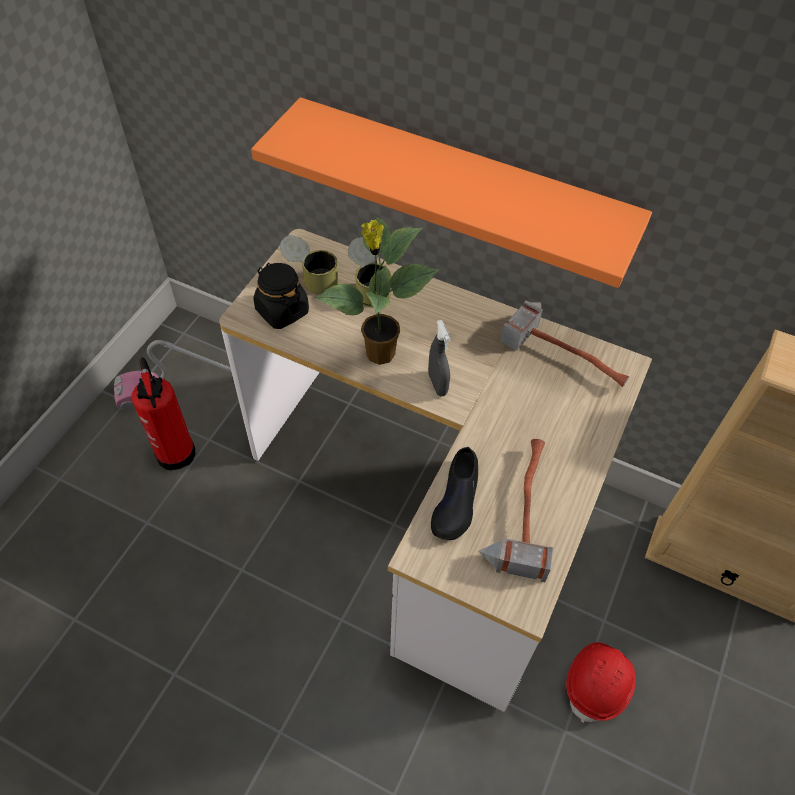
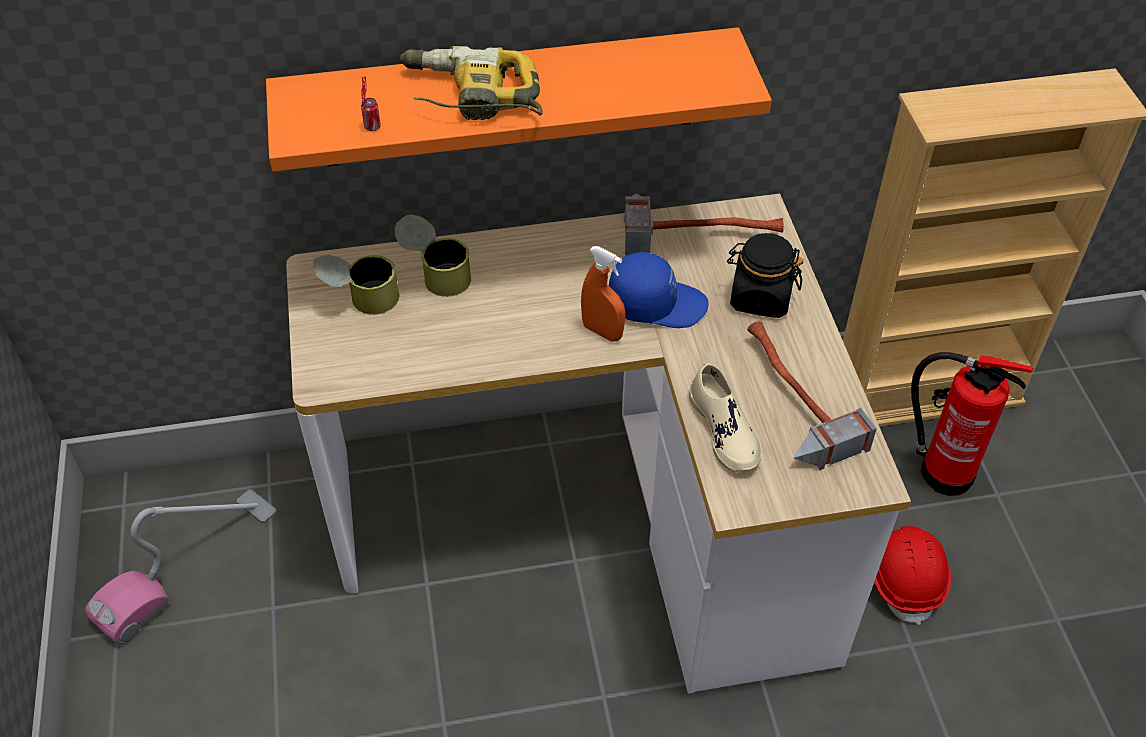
camera: 35 degrees left, 5 degrees down
fire extinguisher [132,357,195,471] -> fire extinguisher moved to [911,352,1033,496]
black jar [253,263,309,329] -> black jar moved to [727,233,803,318]
potted plant [315,217,439,365] -> none
grey spray bottle [428,320,450,396] -> orange spray bottle [581,246,625,342]
black shoe [431,447,478,540] -> beige shoe [689,363,761,472]
none -> can [361,76,381,131]
none -> power drill [400,46,543,120]
none -> blue cap [609,252,708,328]

